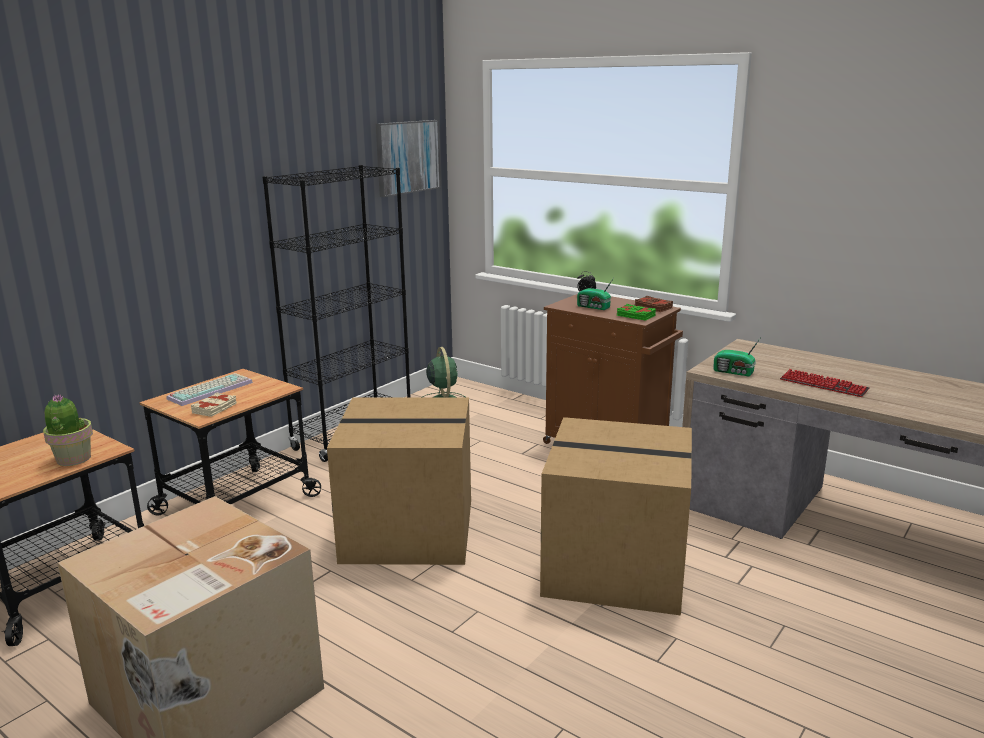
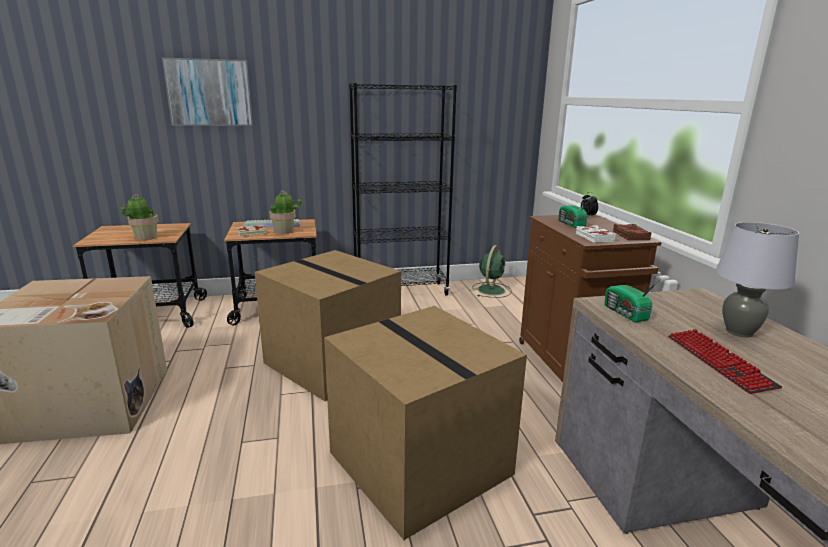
camera: 40 degrees right, 0 degrees up
picture [376,120,441,197] -> picture moved to [162,58,253,126]
green book [617,304,656,321] -> white book [576,225,616,243]
none -> potted plant [269,191,301,234]
none -> grey table lamp [715,222,799,337]

